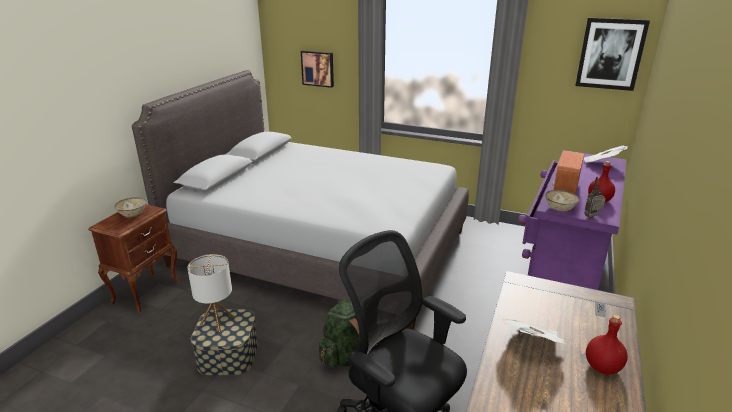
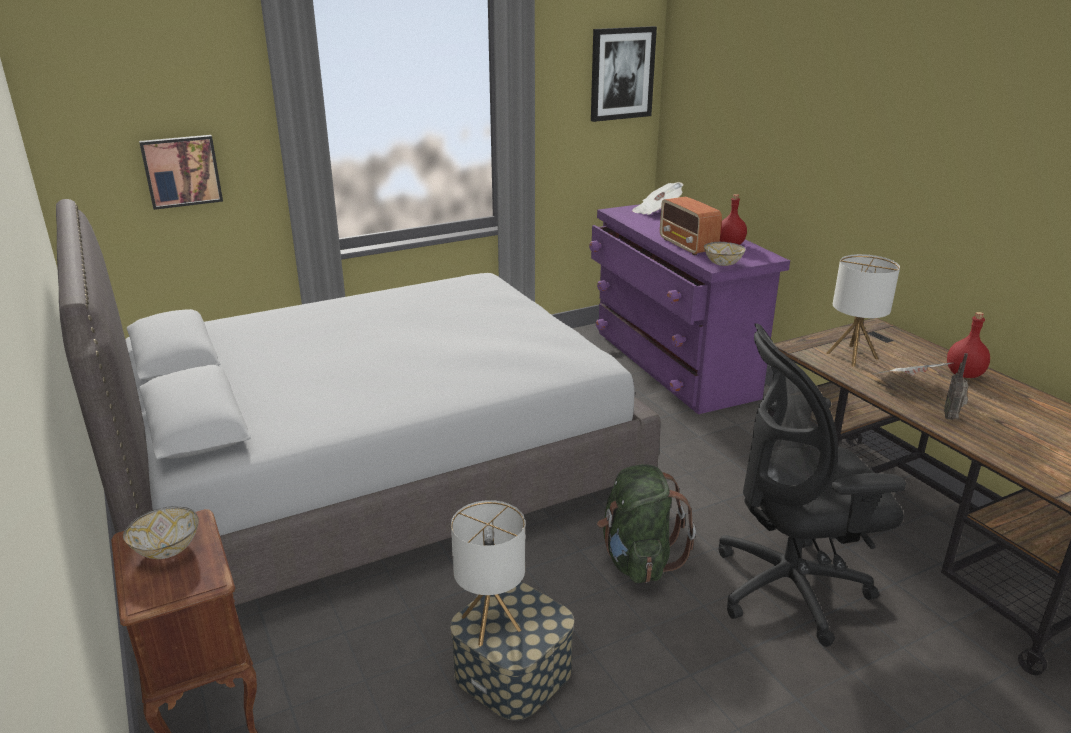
camera: 50 degrees left, 0 degrees up
radio [584,176,606,218] -> radio moved to [944,353,968,420]
none -> table lamp [826,254,900,367]

